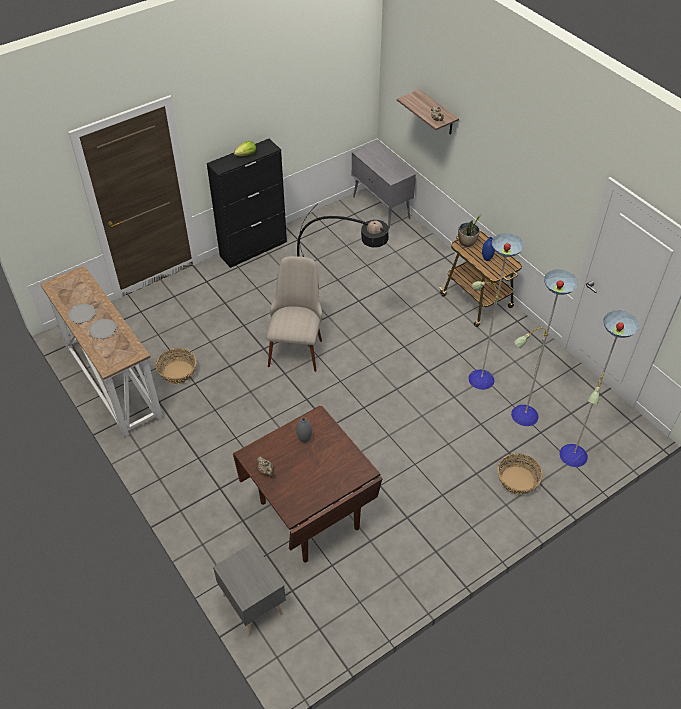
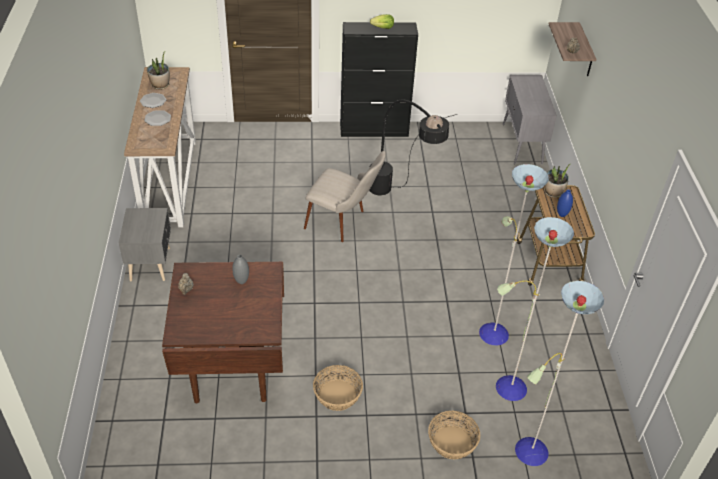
camera: 30 degrees right, 5 degrees down
basket [156,348,196,384] -> basket moved to [313,365,363,411]
grey nightstand [213,542,286,636] -> grey nightstand moved to [119,208,171,281]
beige chair [266,256,322,372] -> beige chair turned 75 degrees clockwise [304,151,386,242]
none -> potted plant [147,52,170,90]

